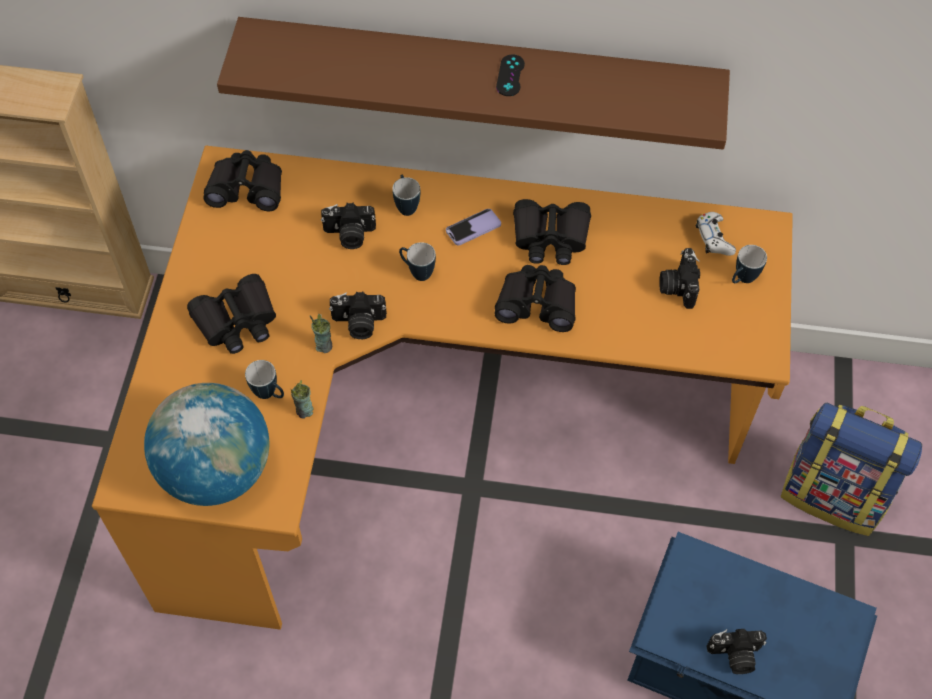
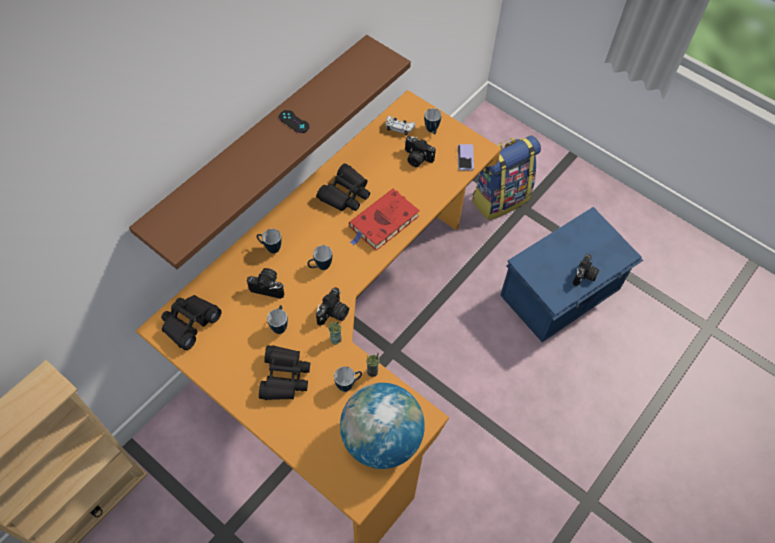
camera: 60 degrees left, 0 degrees up
camera [321,202,376,249] -> camera turned 105 degrees counterclockwise [247,268,285,299]
phone [446,209,501,246] -> phone moved to [458,144,474,171]
black binoculars [495,265,576,332] -> red book [349,189,420,251]
none -> mug [267,305,288,334]

